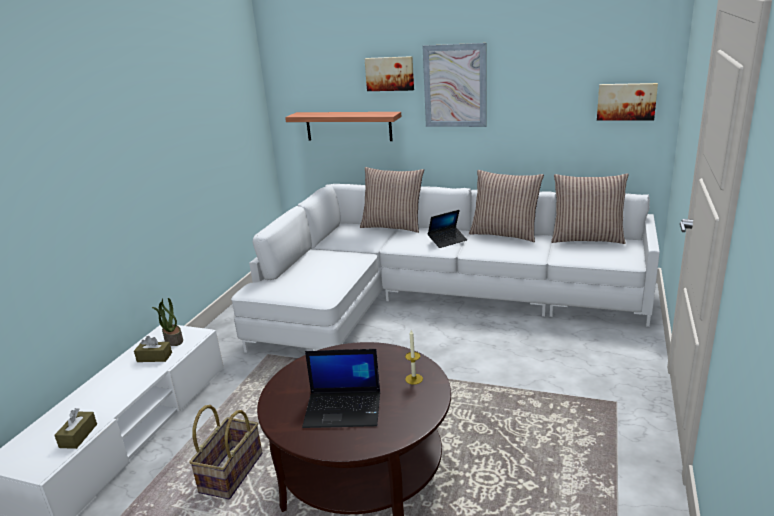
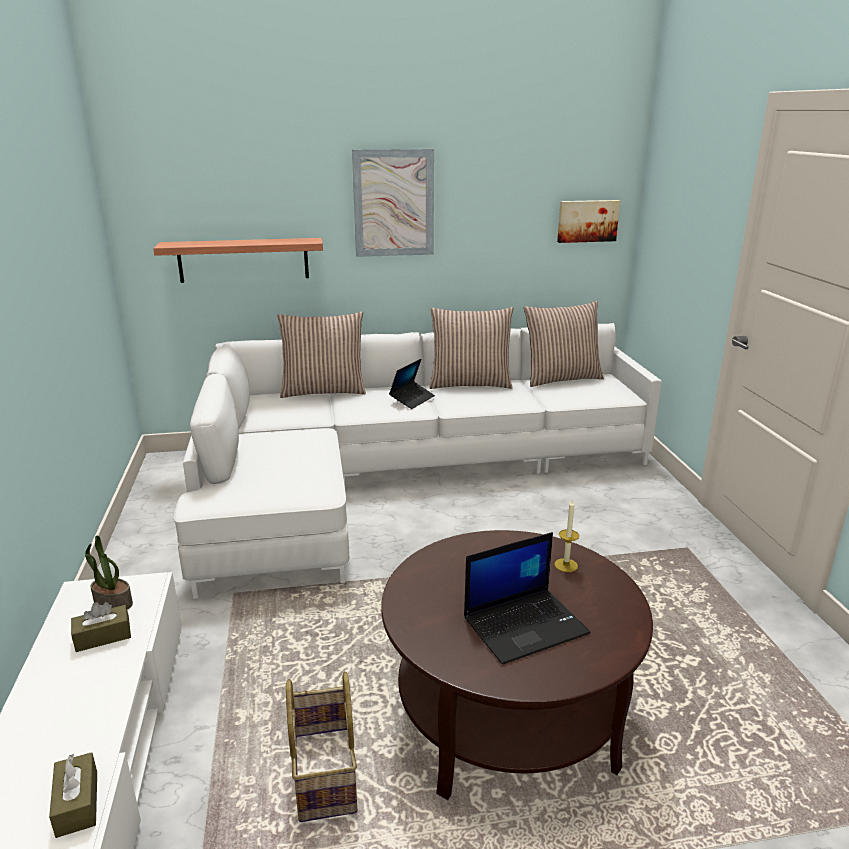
camera: 30 degrees left, 0 degrees up
picture [365,56,414,91] -> none

